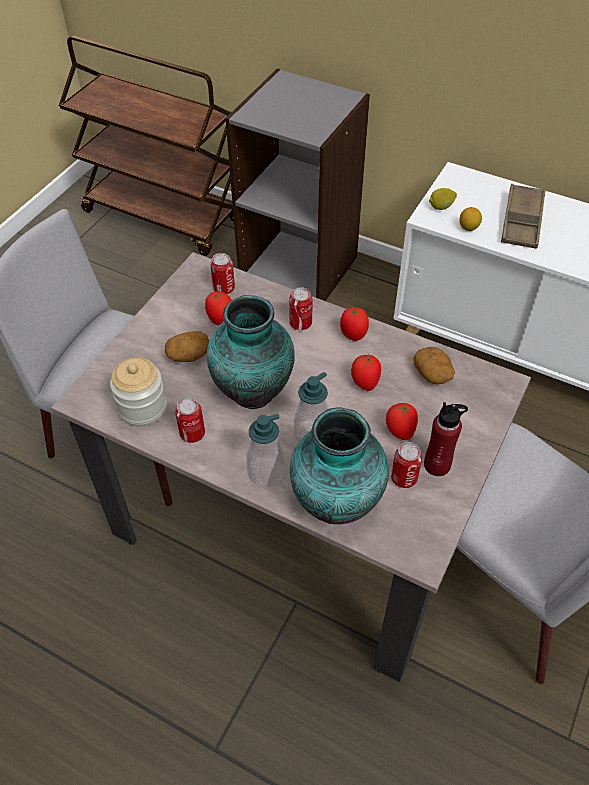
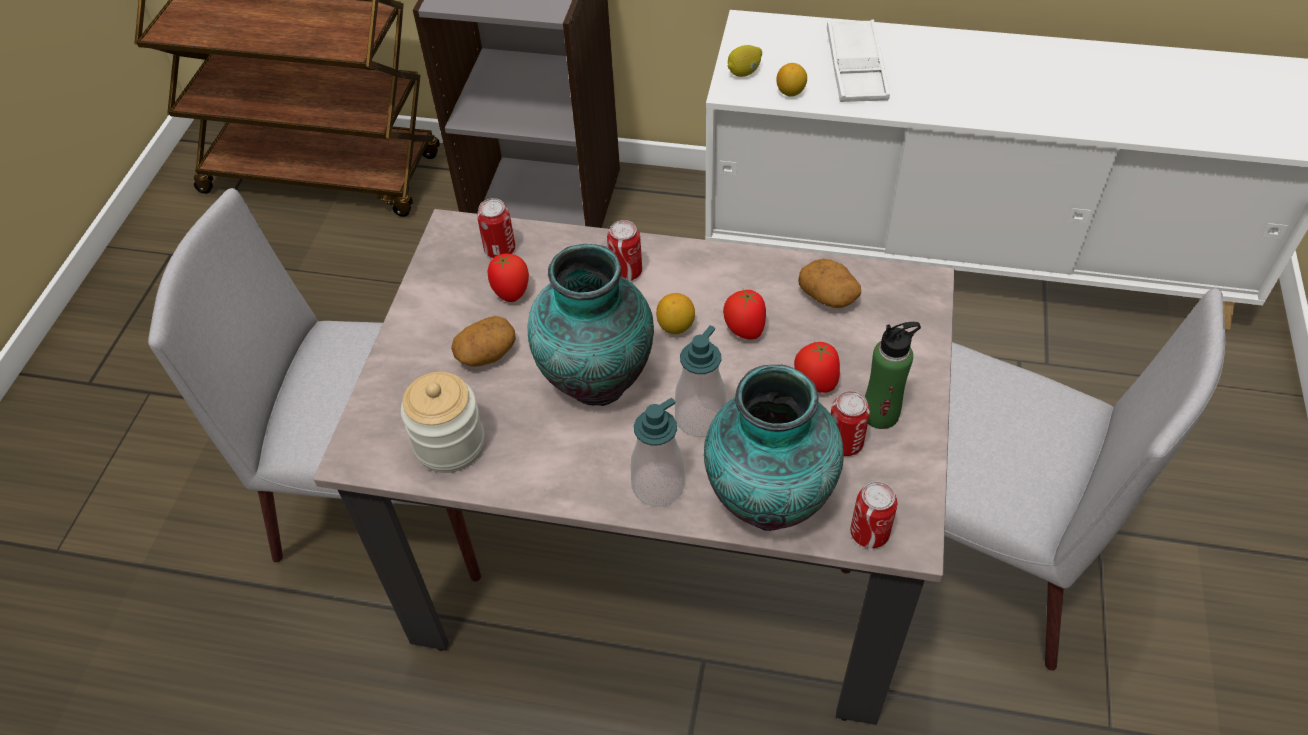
camera: 15 degrees left, 0 degrees up
can [175,398,205,443] -> can moved to [850,481,898,548]
tomato [340,307,369,341] -> none
red bottle [424,402,468,476] -> green bottle [865,322,921,429]
brown tray [501,184,546,249] -> white tray [827,20,890,102]
none -> lemon [656,293,695,334]

